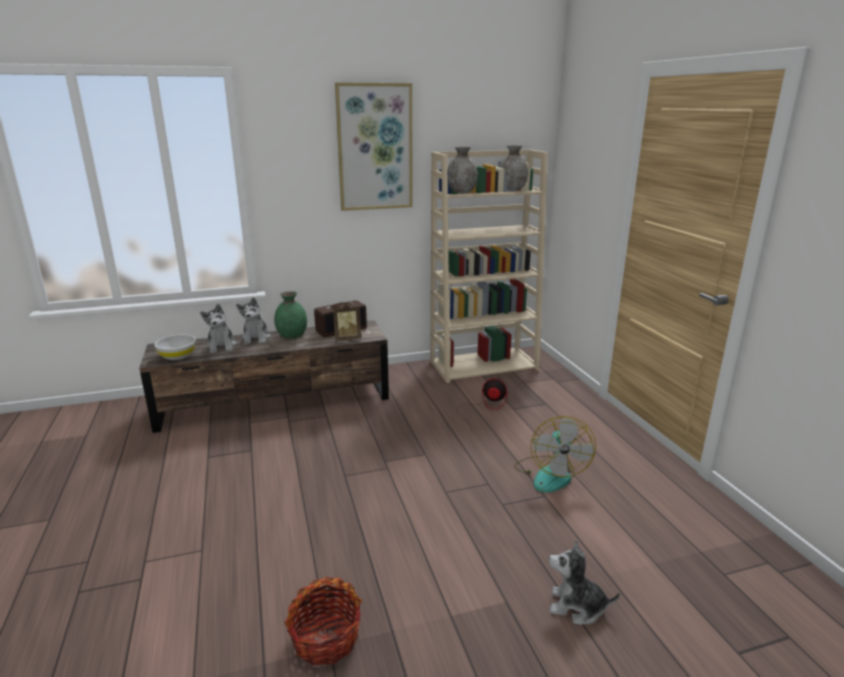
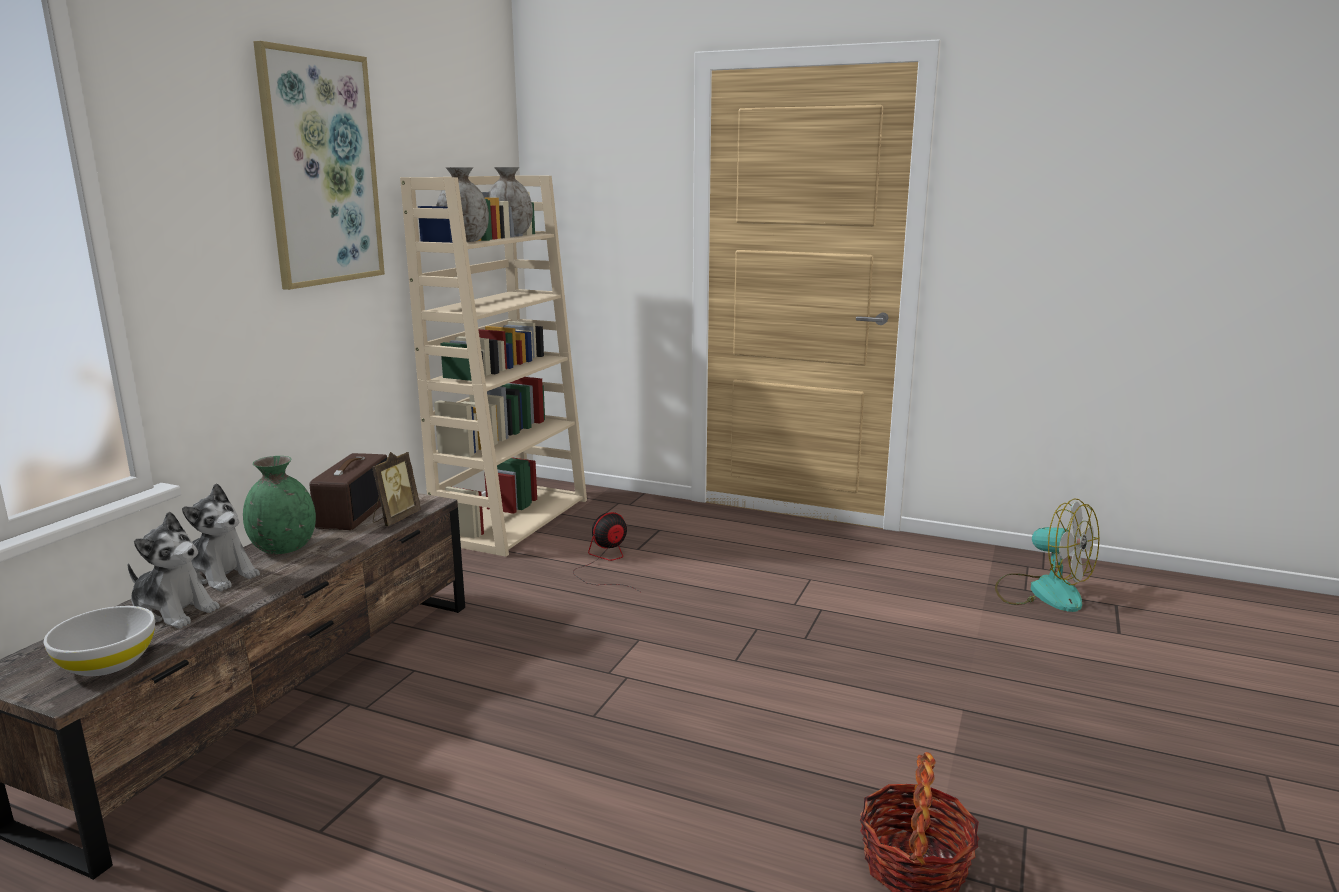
camera: 50 degrees left, 5 degrees down
fan [514,416,596,493] -> fan moved to [995,498,1099,612]
plush toy [549,540,620,625] -> none

